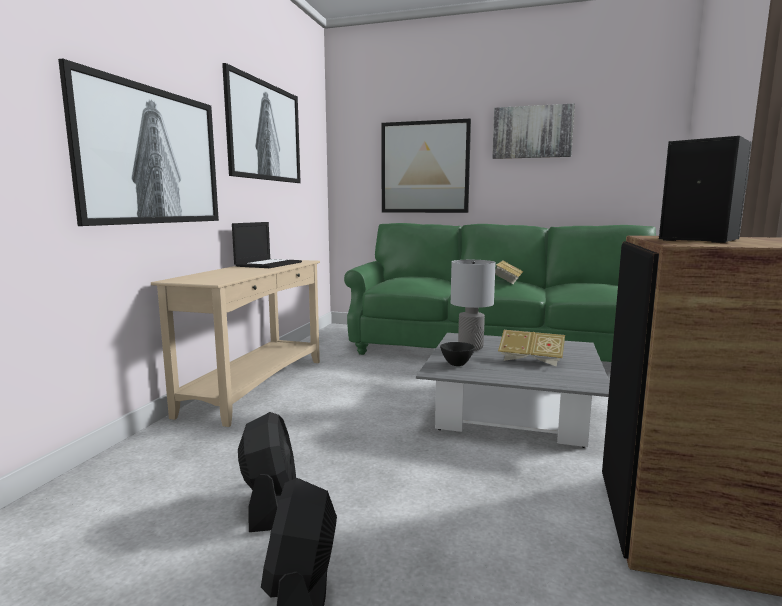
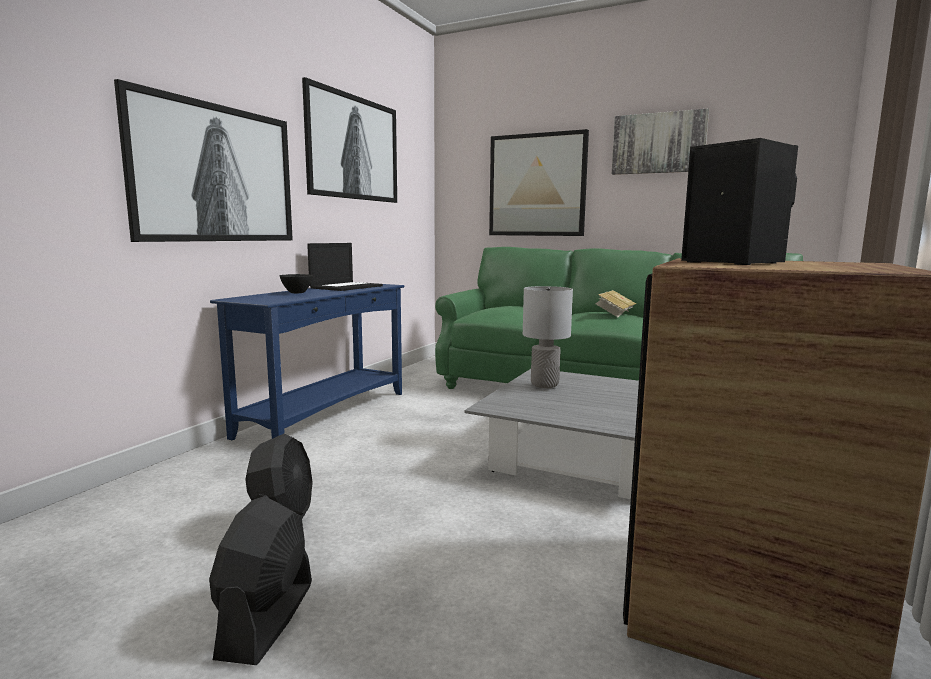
camera: 10 degrees right, 0 degrees up
beige console table [151,260,320,427] -> blue console table [210,284,404,440]
black bowl [440,342,475,366] -> black bowl moved to [280,274,313,293]
book [498,330,565,367] -> none

